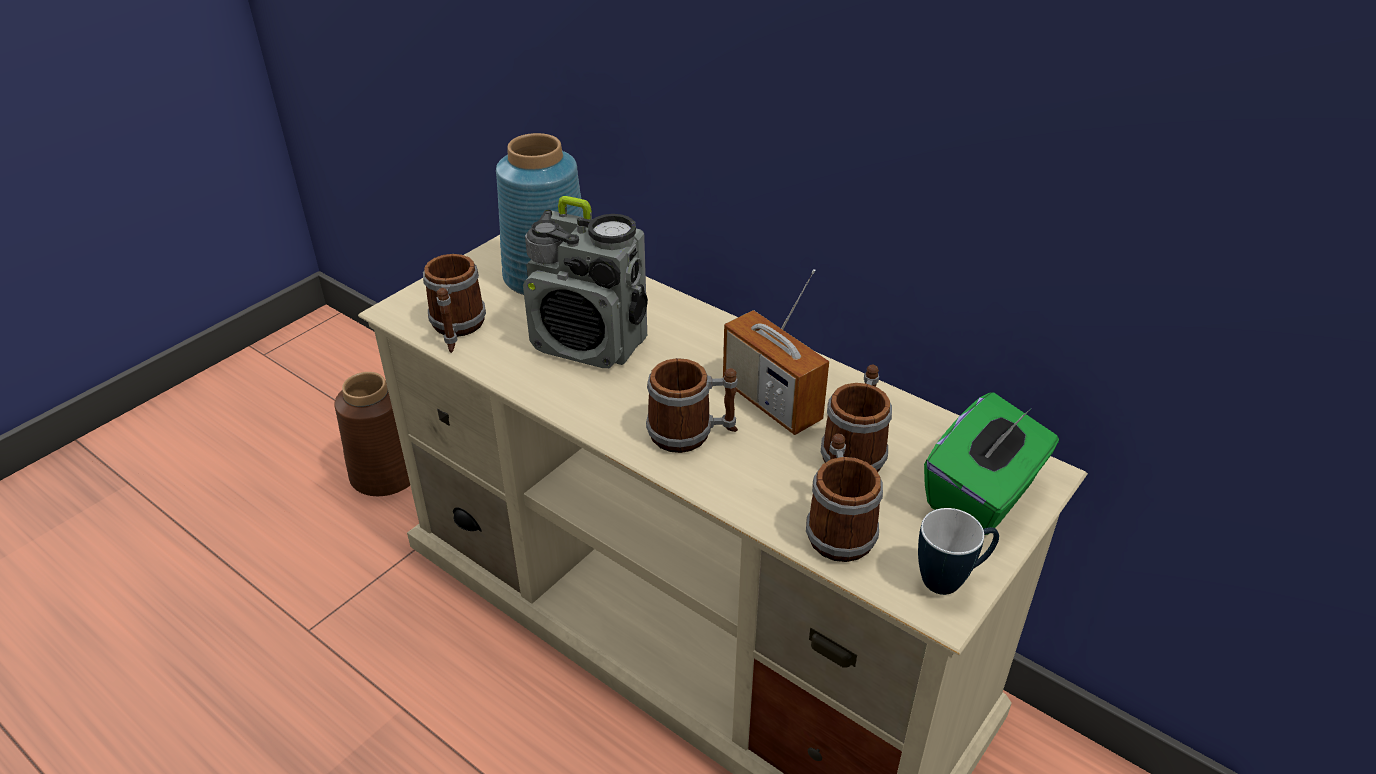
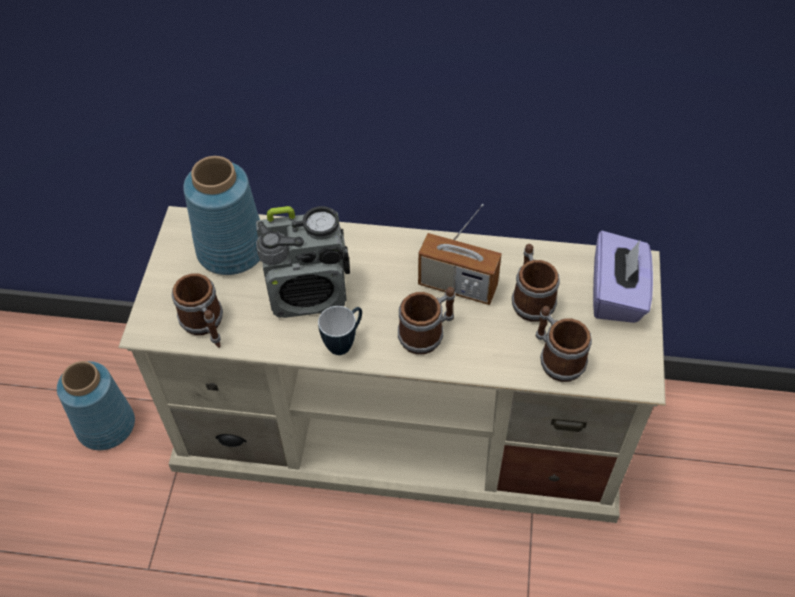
camera: 30 degrees left, 15 degrees up
brown vase [335,372,410,496] -> blue vase [57,361,135,450]
mug [918,508,999,595] -> mug moved to [318,306,362,355]
green tissue box [924,392,1059,535] -> purple tissue box [593,231,653,323]

